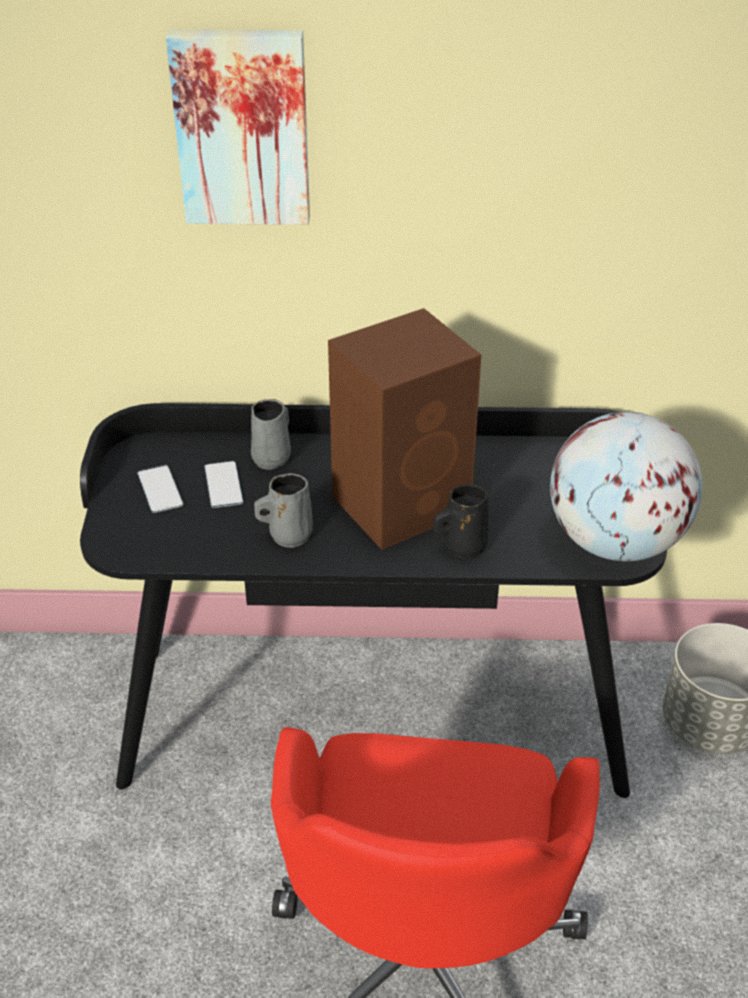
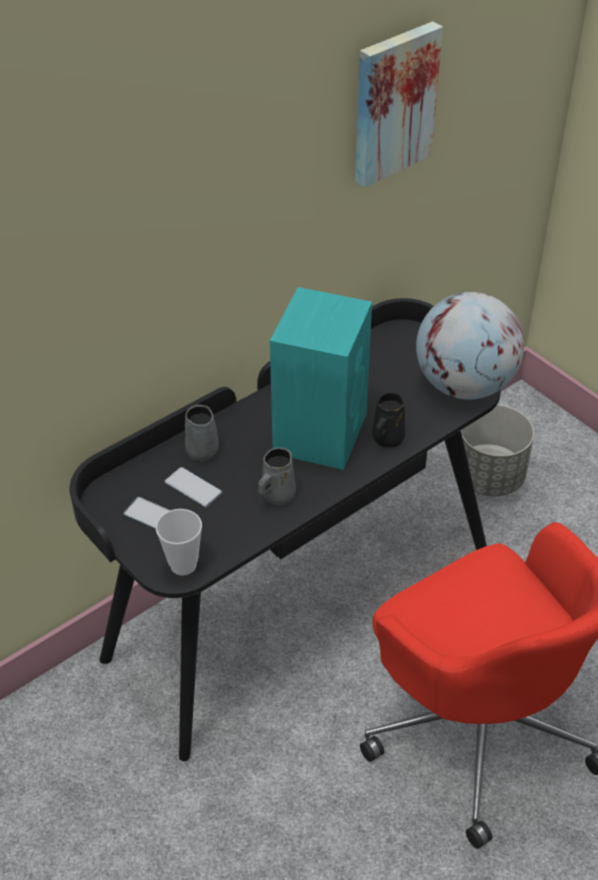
camera: 40 degrees left, 5 degrees up
picture [166,30,310,225] -> picture moved to [355,21,443,187]
brown speaker [328,308,481,550] -> turquoise speaker [270,287,372,470]
none -> cup [156,509,202,576]

